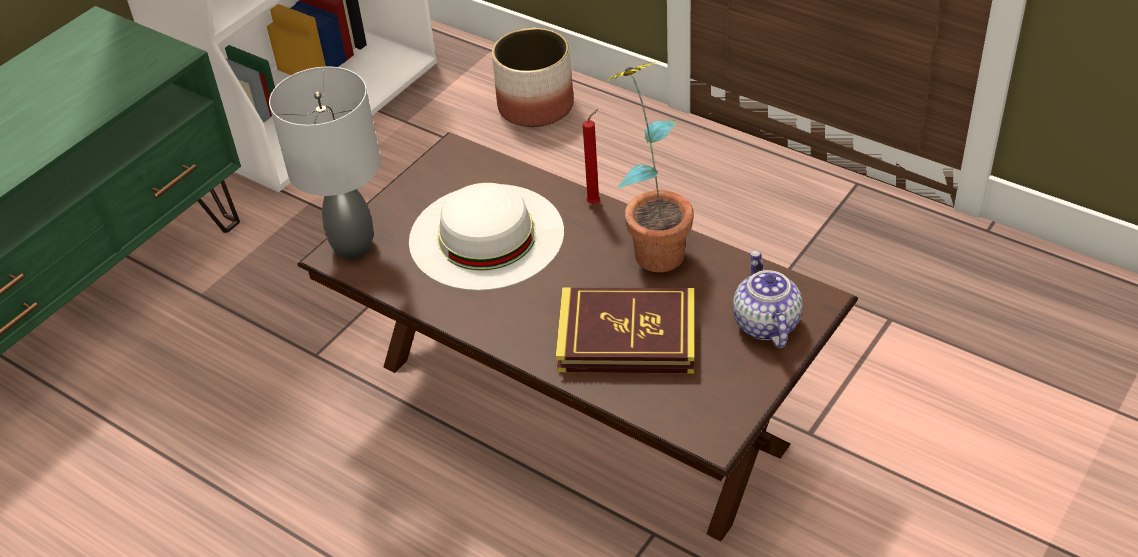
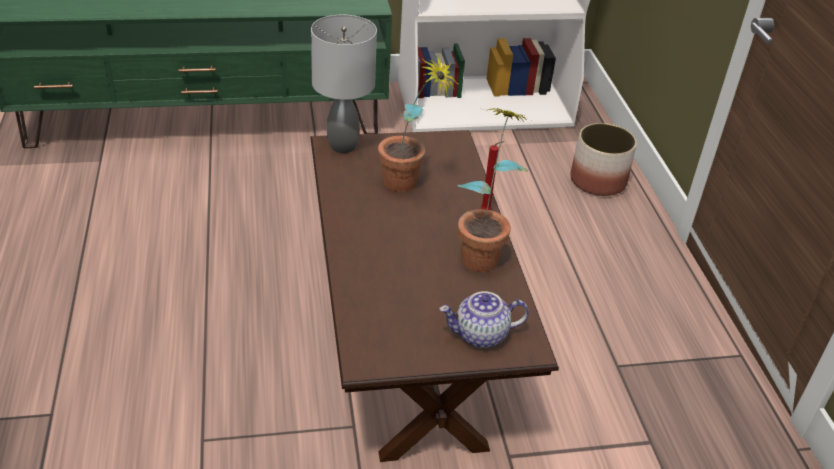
camera: 40 degrees right, 5 degrees down
white hat [409,183,564,291] -> potted plant [378,56,458,192]
book [556,288,695,374] -> none
teapot [733,251,803,348] -> teapot turned 135 degrees counterclockwise [440,291,529,348]

